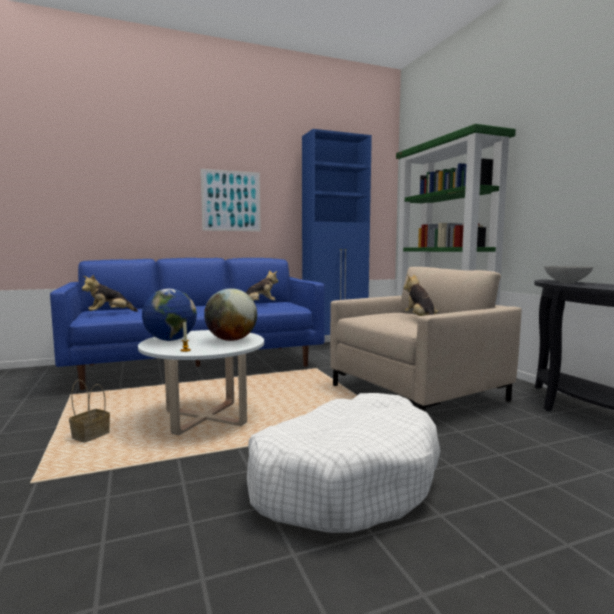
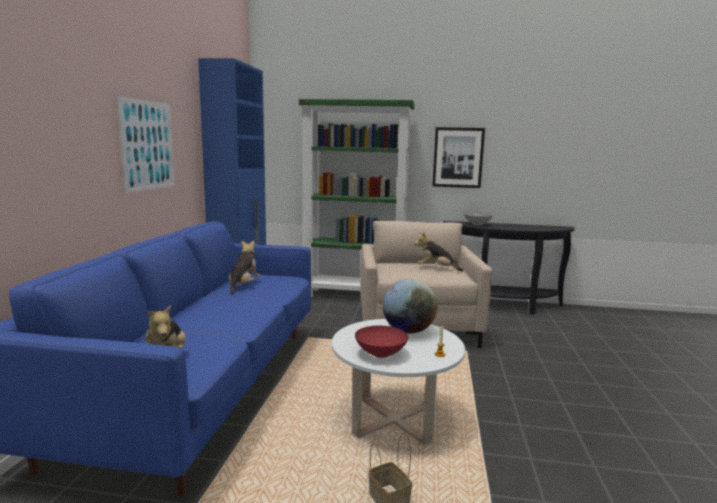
camera: 60 degrees left, 5 degrees up
globe [142,289,197,341] -> red bowl [355,326,408,358]
white dog bed [247,393,440,533] -> none
none -> picture [432,127,485,188]

